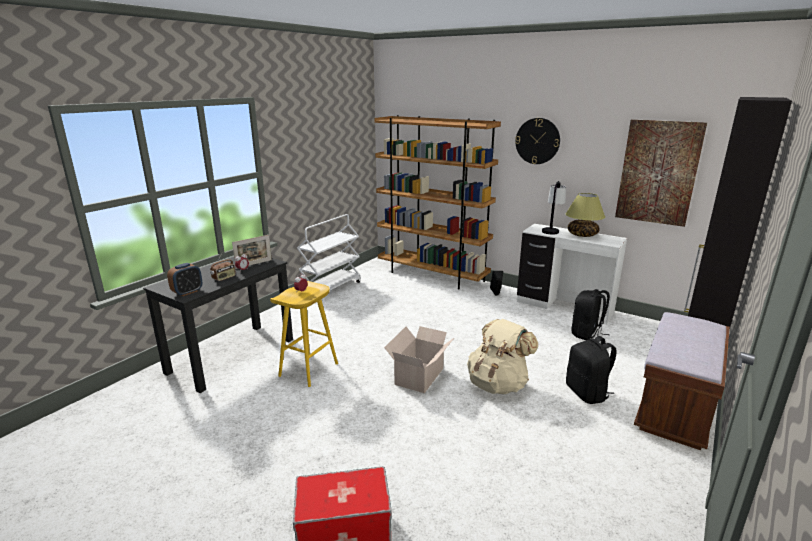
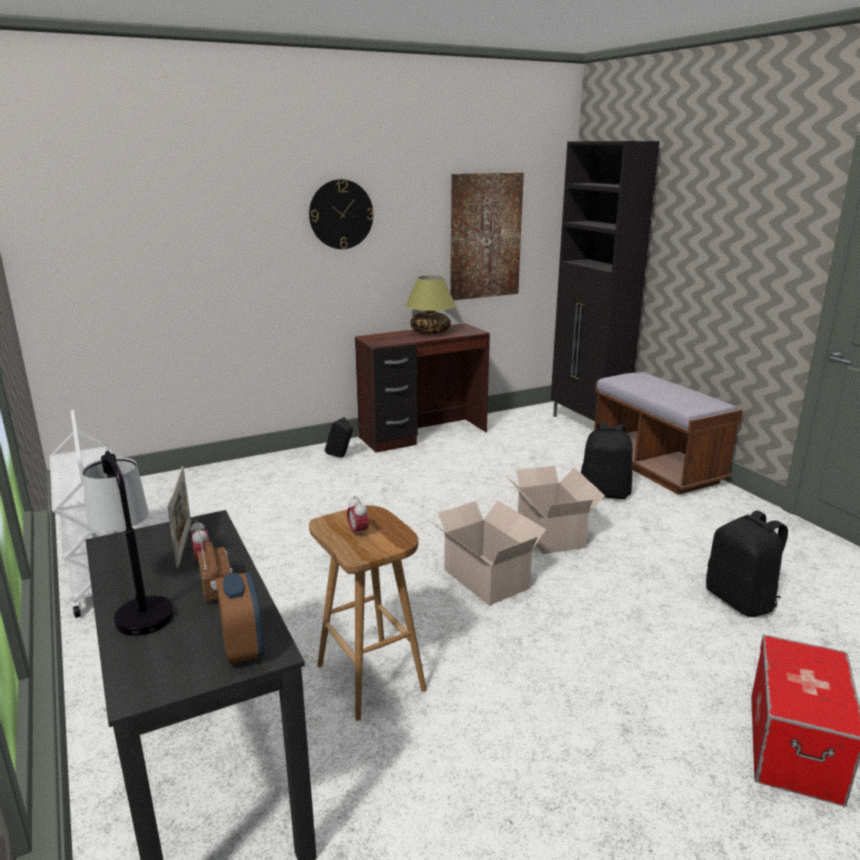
camera: 60 degrees left, 0 degrees up
yellow stool [270,281,338,387] -> brown stool [309,505,427,721]
brown bookcase [375,115,501,290] -> none
beige backpack [467,319,538,394] -> cardboard box [507,466,605,554]
white desk [517,224,627,324] -> brown desk [355,323,490,453]
table lamp [542,181,566,234] -> table lamp moved to [82,451,174,636]
black backpack [572,289,610,340] -> black backpack moved to [706,510,788,617]

